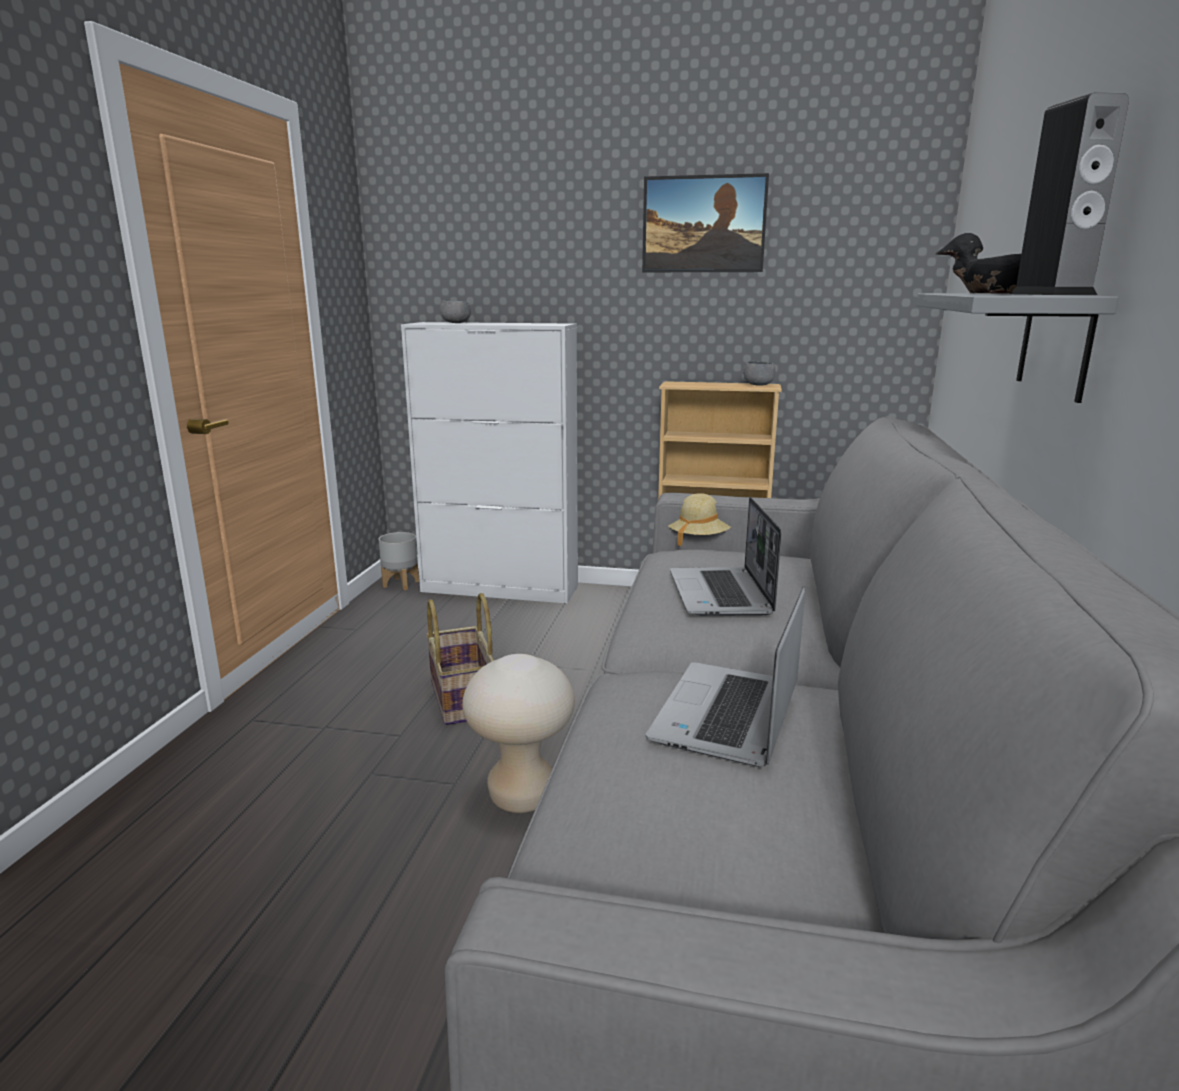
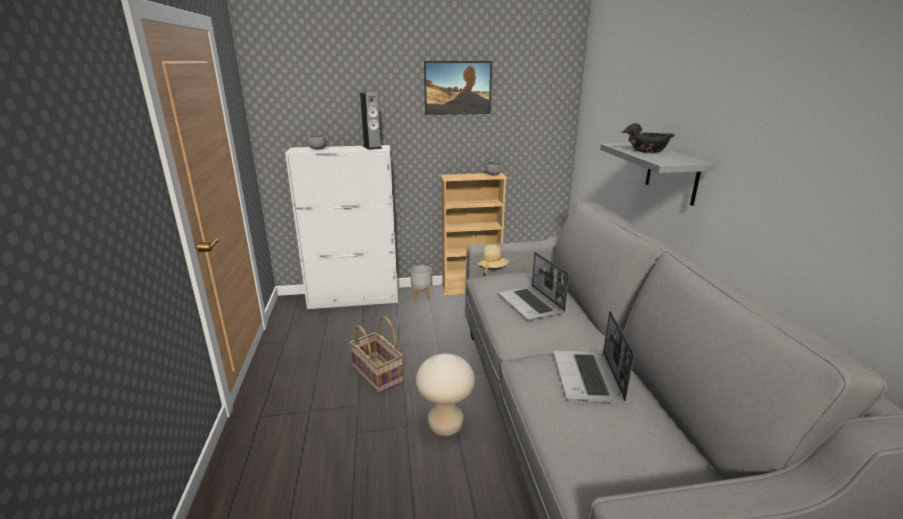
camera: 20 degrees left, 5 degrees up
grey planter [379,532,419,590] -> grey planter moved to [410,266,432,300]
speaker [1010,92,1129,295] -> speaker moved to [360,91,382,150]

